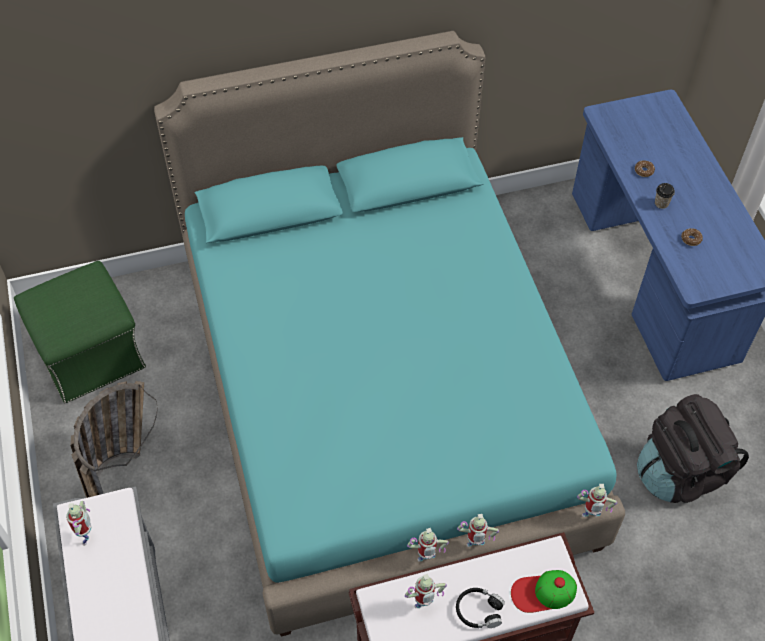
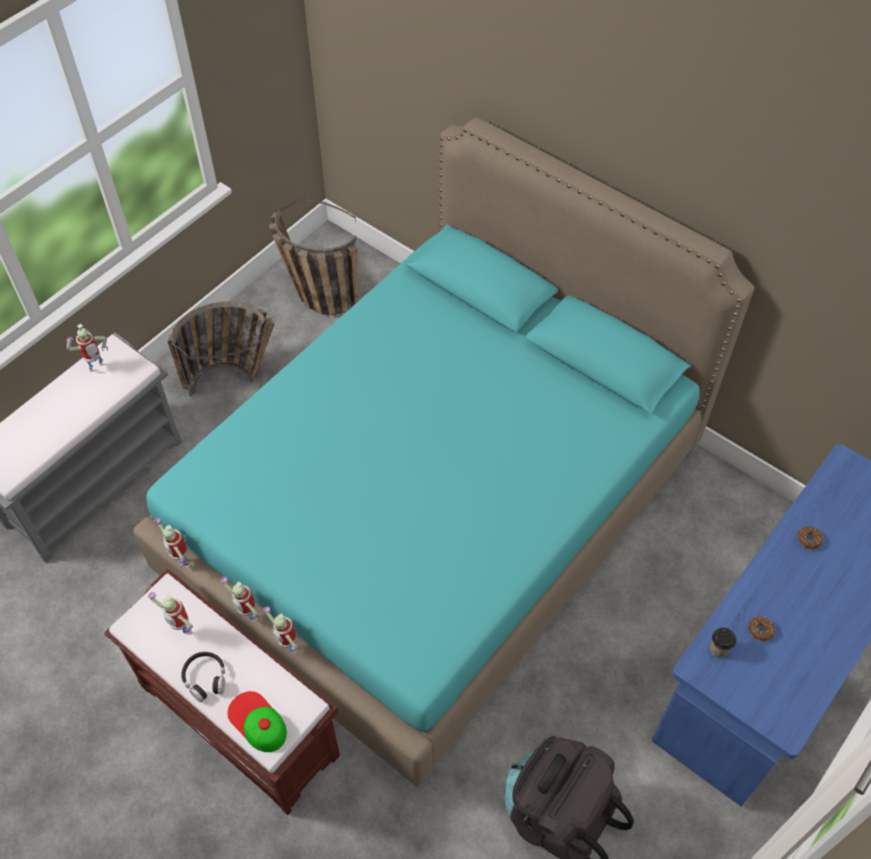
camera: 55 degrees right, 0 degrees up
green ottoman [14,261,146,403] -> basket [269,199,359,315]
toy robot [577,484,617,517] -> toy robot moved to [154,518,190,568]
cup [655,183,675,209] -> cup moved to [710,628,736,658]

